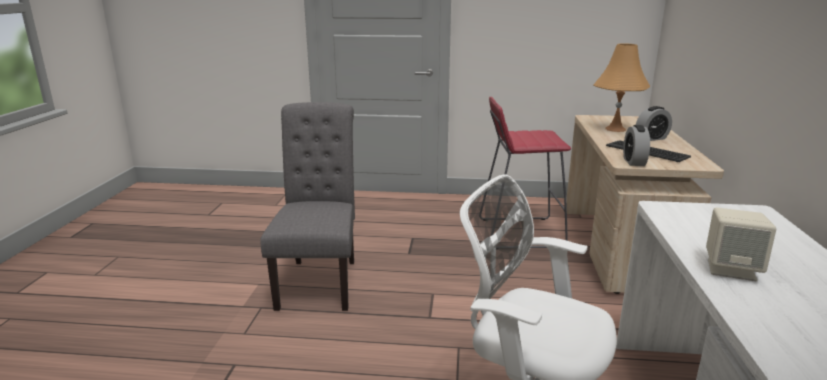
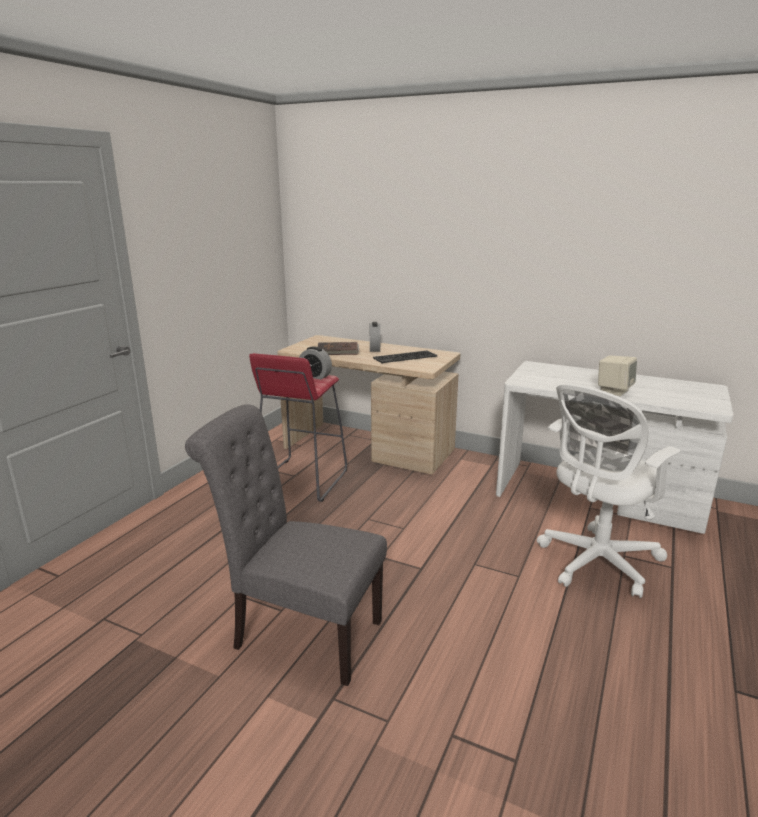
camera: 70 degrees left, 0 degrees up
orange table lamp [593,44,650,132] -> brown book [318,342,359,355]
alarm clock [623,125,650,166] -> alarm clock moved to [299,346,332,379]

